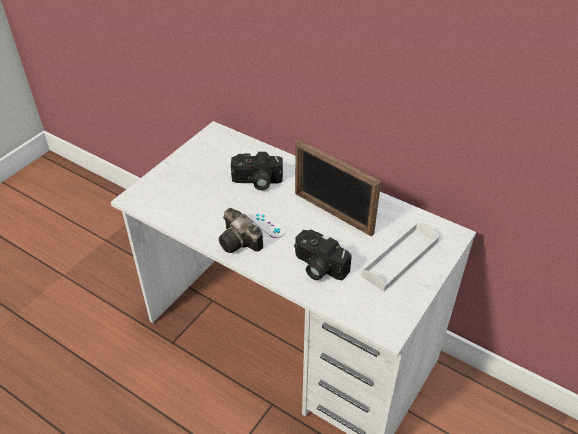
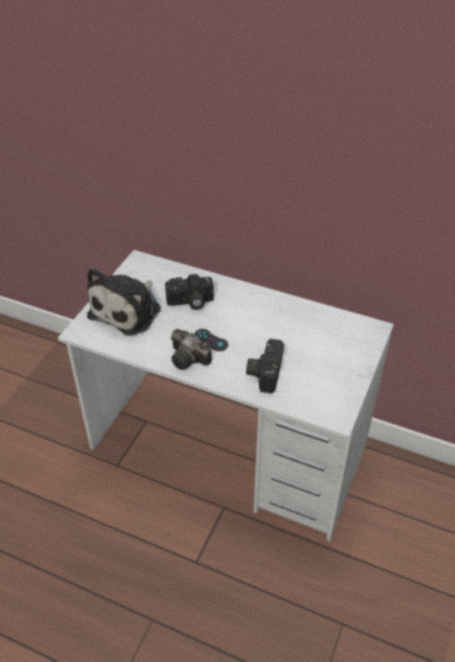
camera: 10 degrees left, 0 degrees up
white game controller [252,211,286,238] -> black game controller [194,329,228,351]
camera [294,230,352,280] -> camera turned 75 degrees clockwise [246,339,284,394]
picture frame [295,139,381,237] -> none
white tray [361,222,439,292] -> none
none -> plush toy [87,268,161,336]

